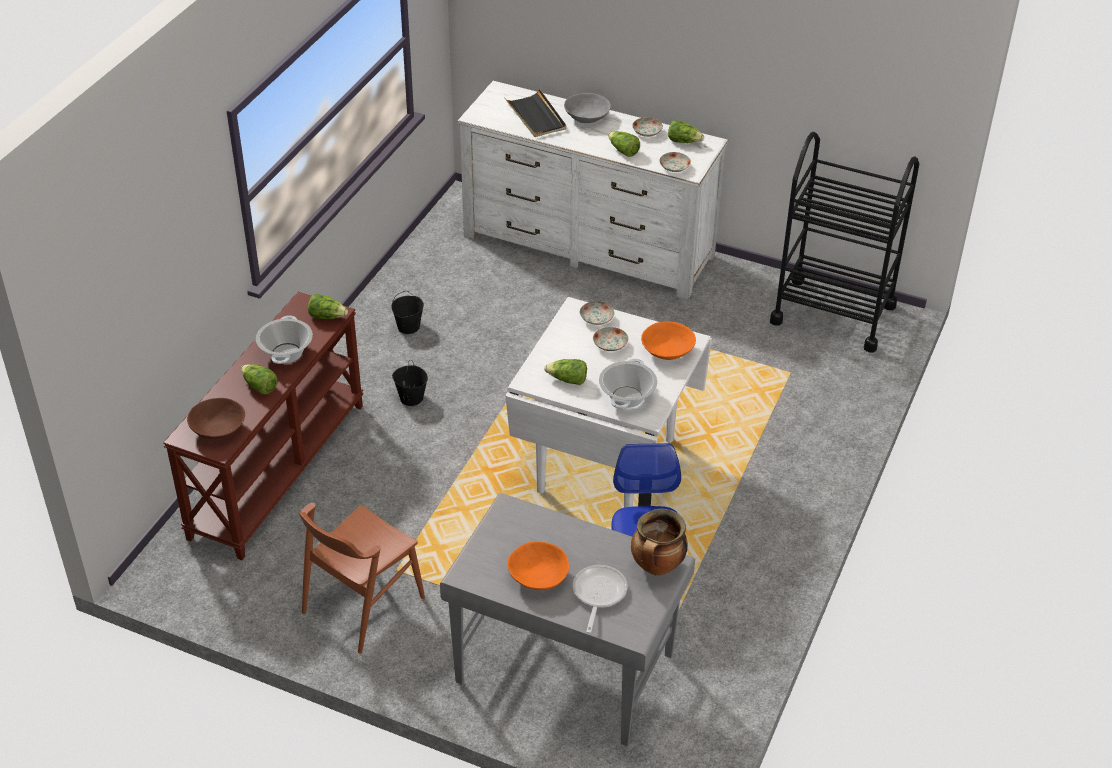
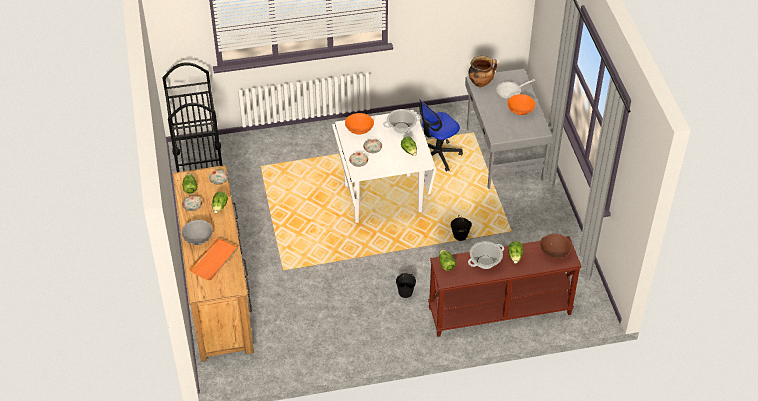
camera: 125 degrees left, 5 degrees up
brown chair [299,503,425,654] -> none
black bucket [391,291,424,334] -> black bucket moved to [451,215,472,241]
white dresser [457,81,729,300] -> brown dresser [173,165,254,362]
black tray [504,89,566,137] -> orange tray [189,238,238,280]

